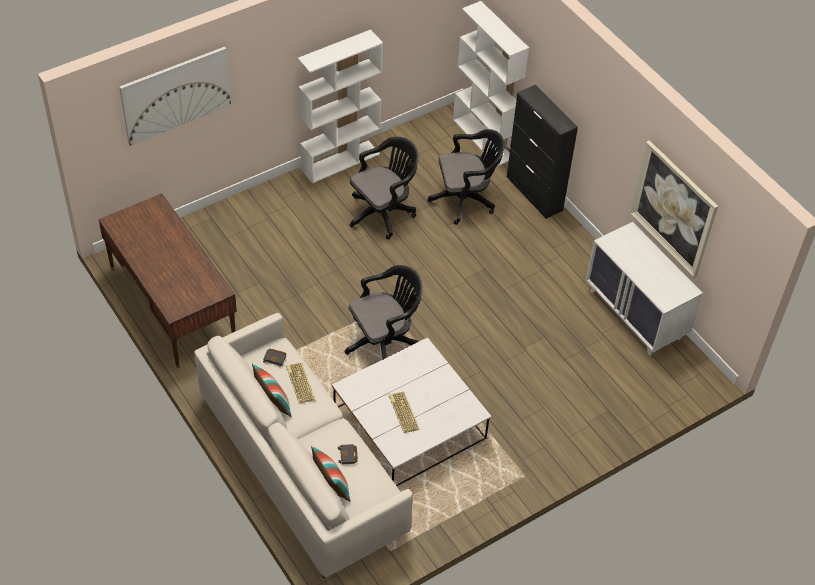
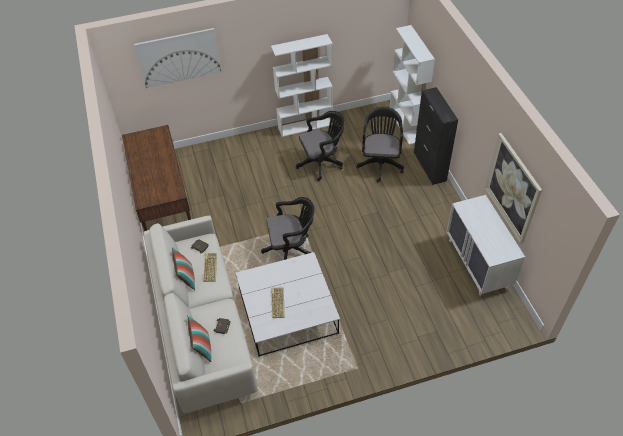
camera: 20 degrees right, 0 degrees up
black office chair [427,129,505,225] -> black office chair turned 90 degrees counterclockwise [356,107,404,182]

